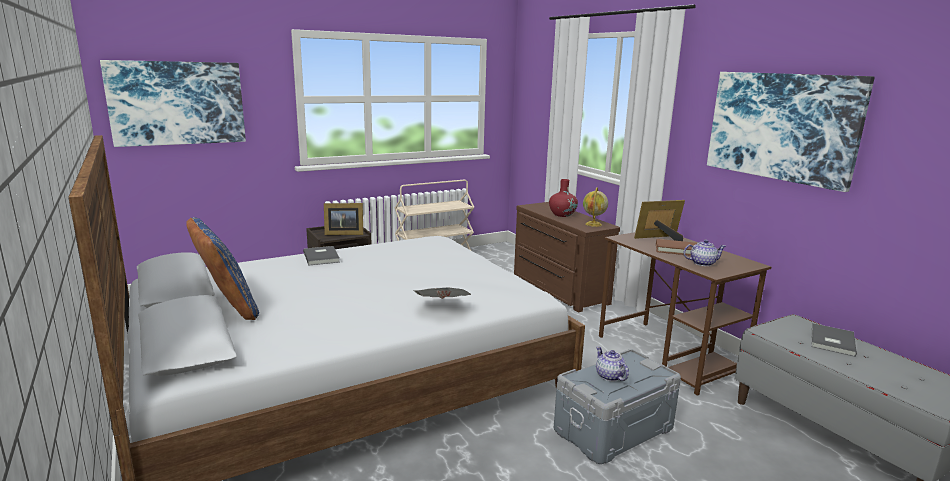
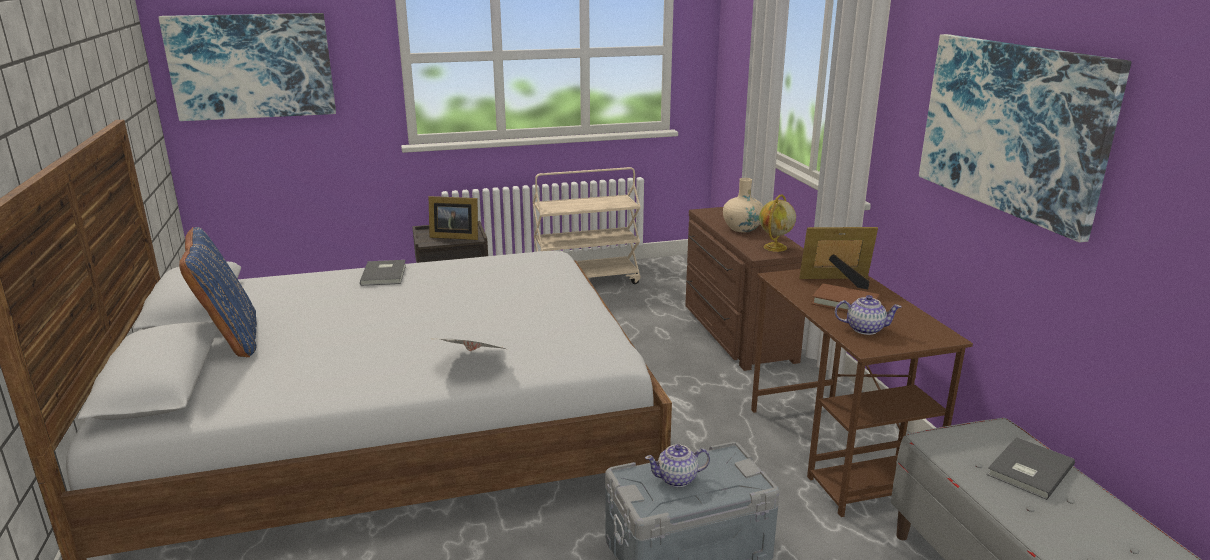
camera: 15 degrees right, 5 degrees up
red vase [549,179,578,217] -> beige vase [723,178,763,232]
teapot [596,346,629,381] -> teapot turned 90 degrees counterclockwise [645,444,710,487]

